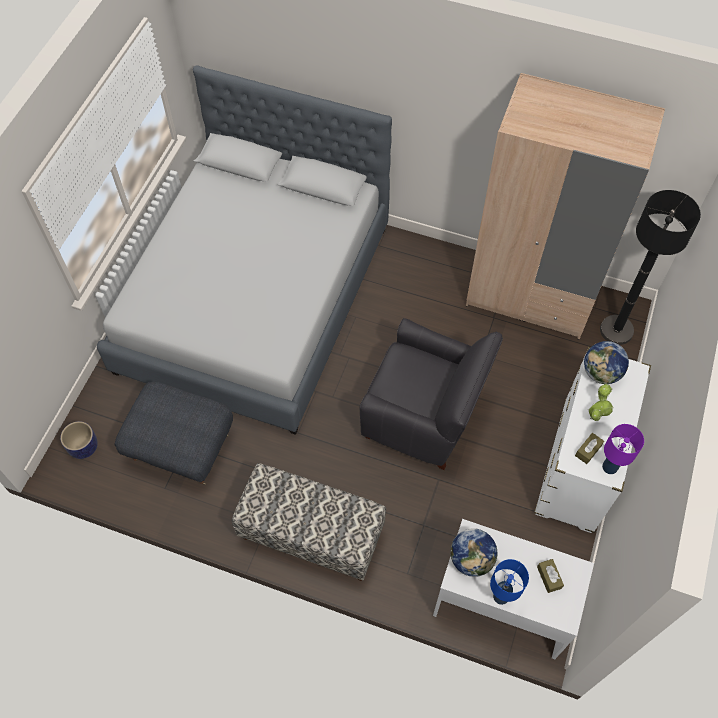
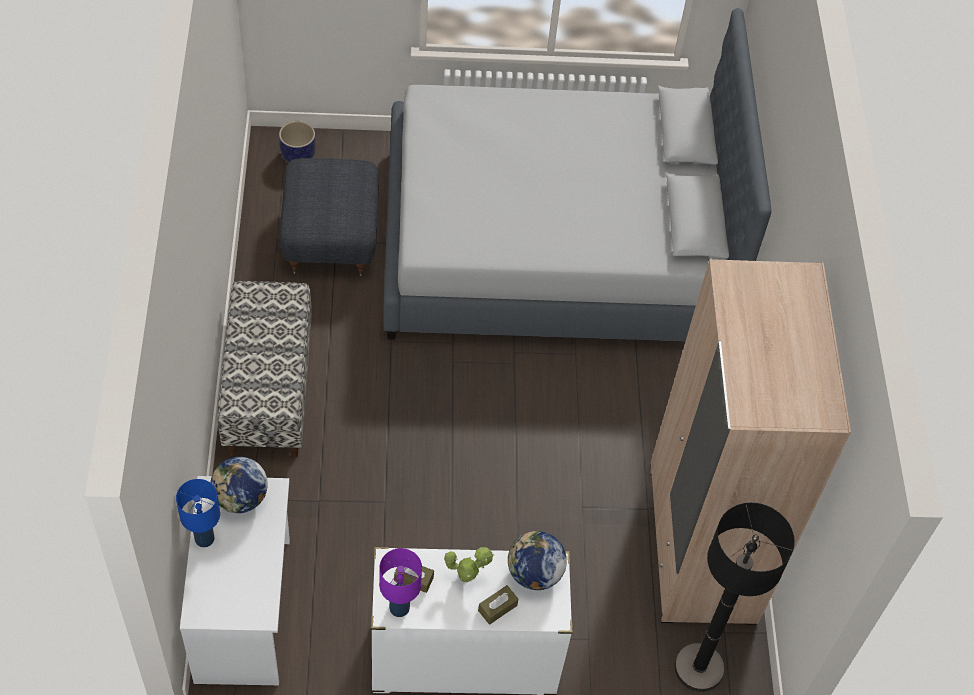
camera: 65 degrees right, 5 degrees down
black armchair [360,318,503,470] -> none
brown tissue box [537,559,564,593] -> brown tissue box moved to [478,585,518,625]

